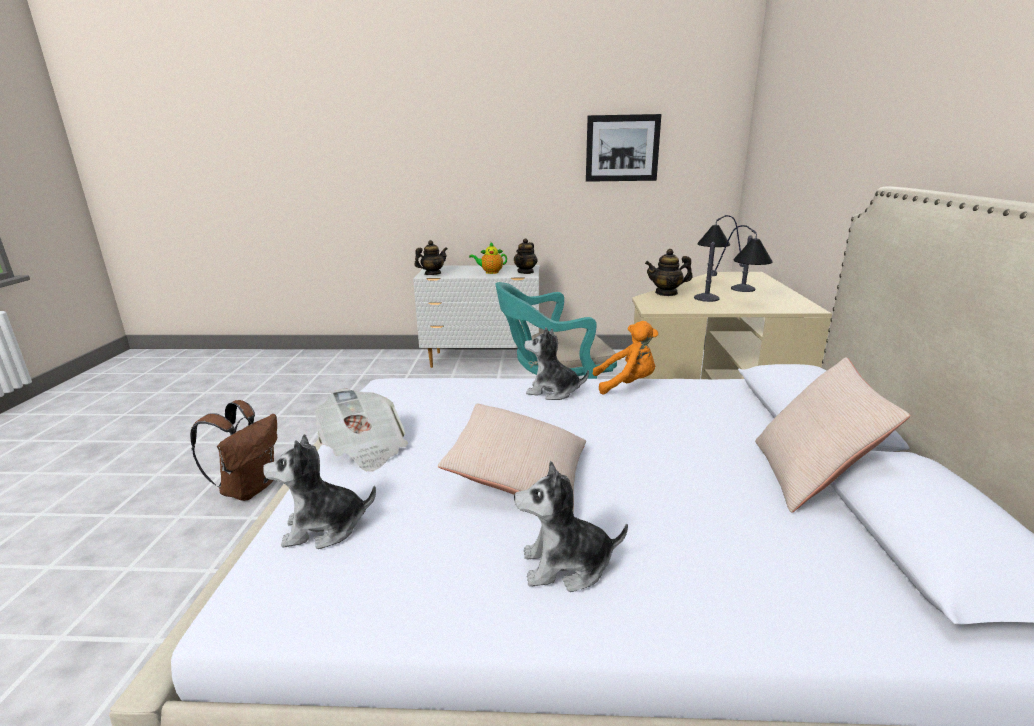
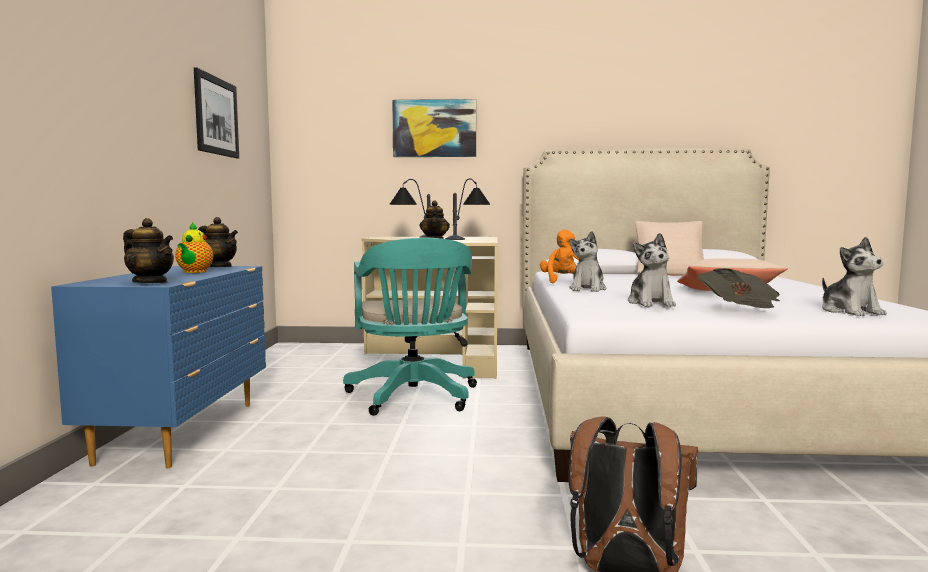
camera: 90 degrees left, 15 degrees down
white dresser [413,265,539,368] -> blue dresser [51,266,266,468]
teapot [415,240,448,275] -> teapot turned 150 degrees clockwise [123,218,174,283]
plush toy [514,461,628,592] -> plush toy moved to [628,233,676,307]
none -> picture [392,99,476,157]

